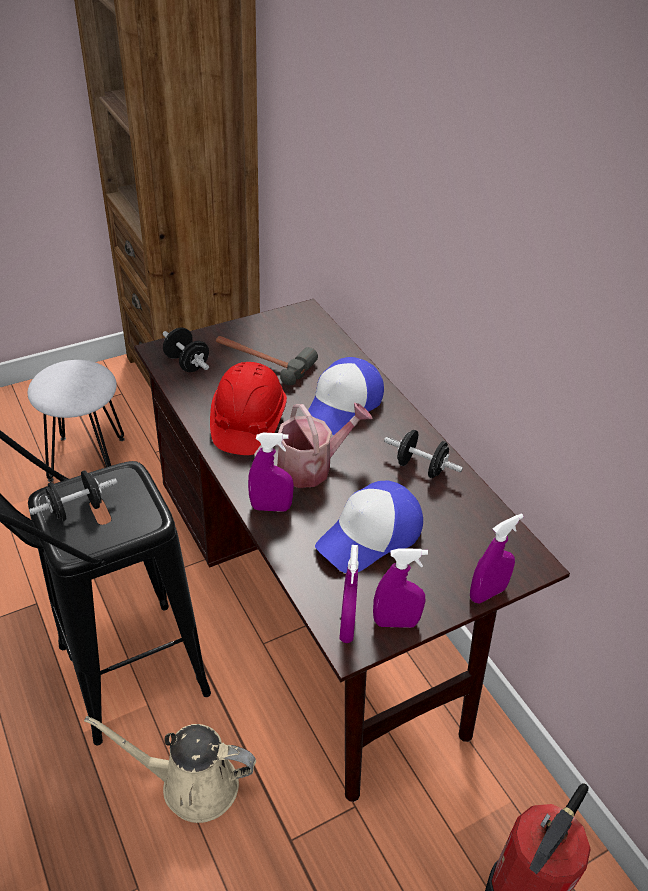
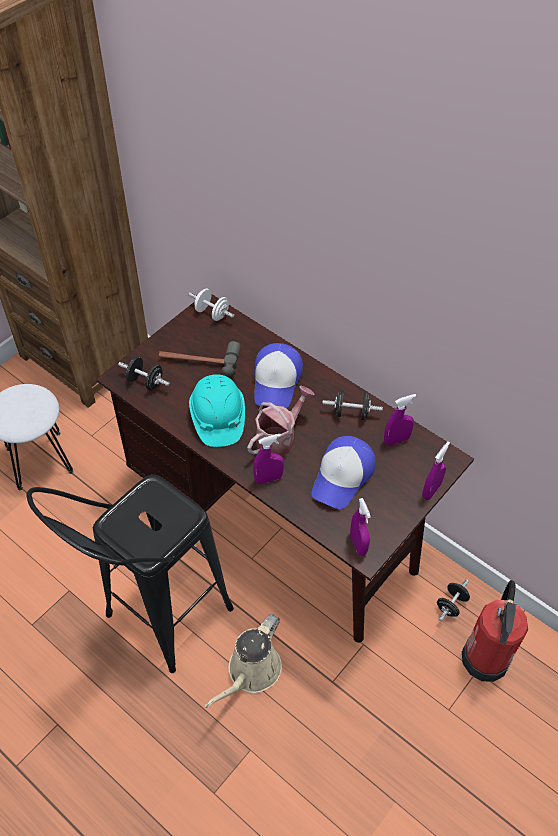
camera: 20 degrees left, 10 degrees up
black dumbbell [29,471,117,521] -> black dumbbell moved to [437,579,470,621]
beige watering can [84,716,256,823] -> beige watering can turned 45 degrees counterclockwise [205,614,282,709]
red hard hat [210,362,287,455] -> turquoise hard hat [189,374,245,447]
purple spray bottle [373,548,428,628] -> purple spray bottle moved to [384,394,416,446]
none -> white dumbbell [189,289,235,321]

